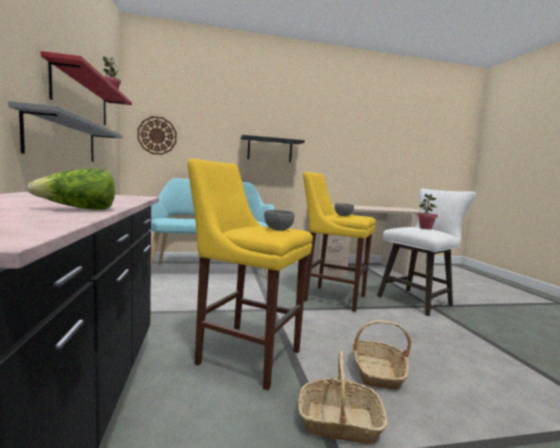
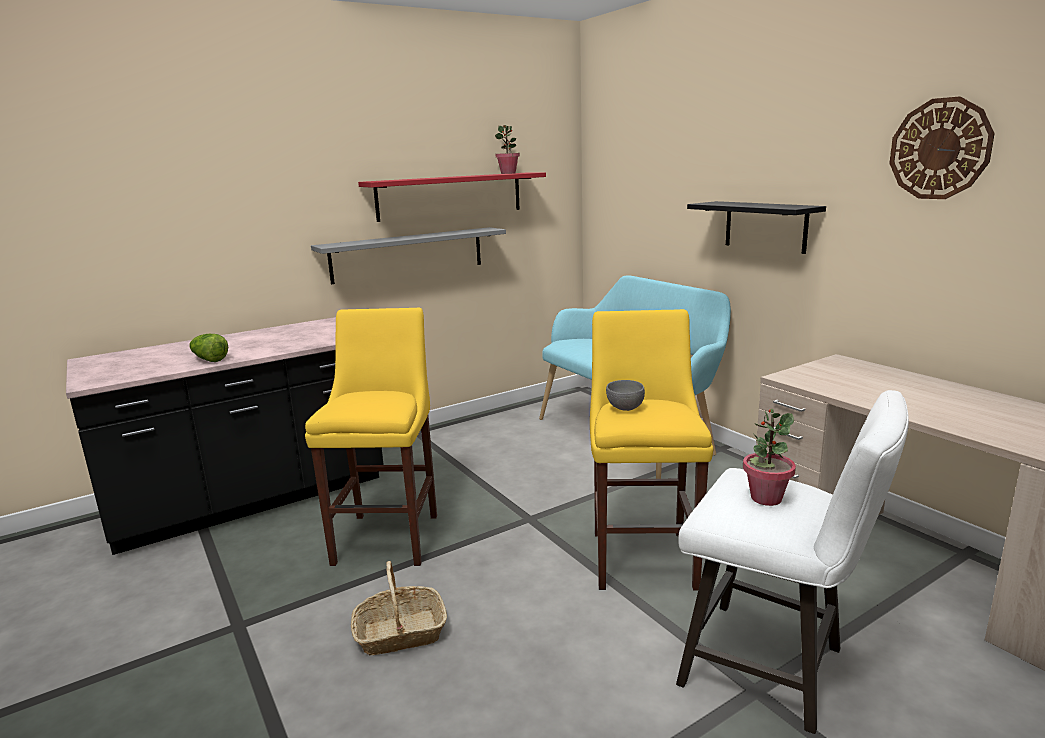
camera: 70 degrees right, 10 degrees up
wall clock [137,116,177,155] -> wall clock moved to [889,96,995,199]
grey bowl [264,210,294,231] -> none
basket [298,351,388,444] -> none

